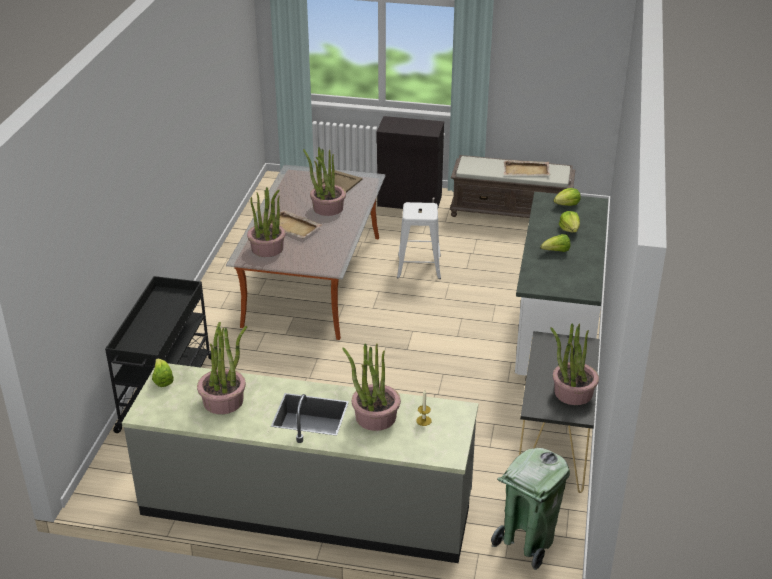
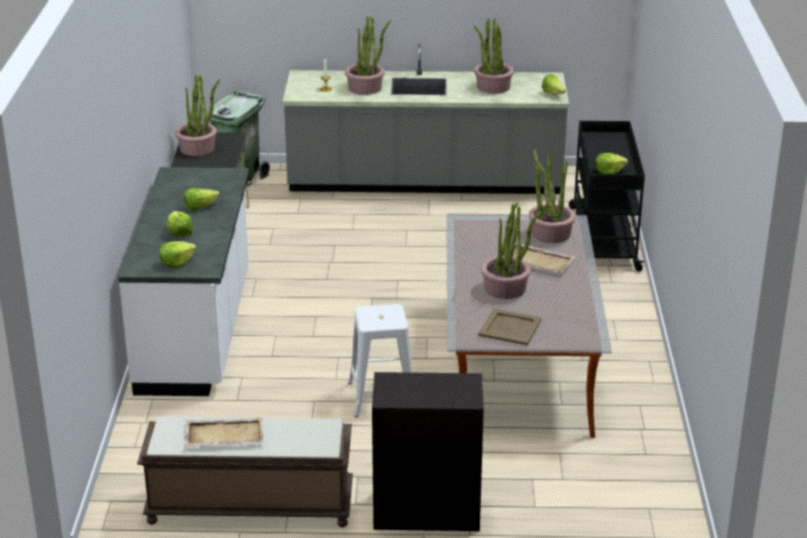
camera: 170 degrees right, 5 degrees down
none -> lettuce [595,153,628,174]

